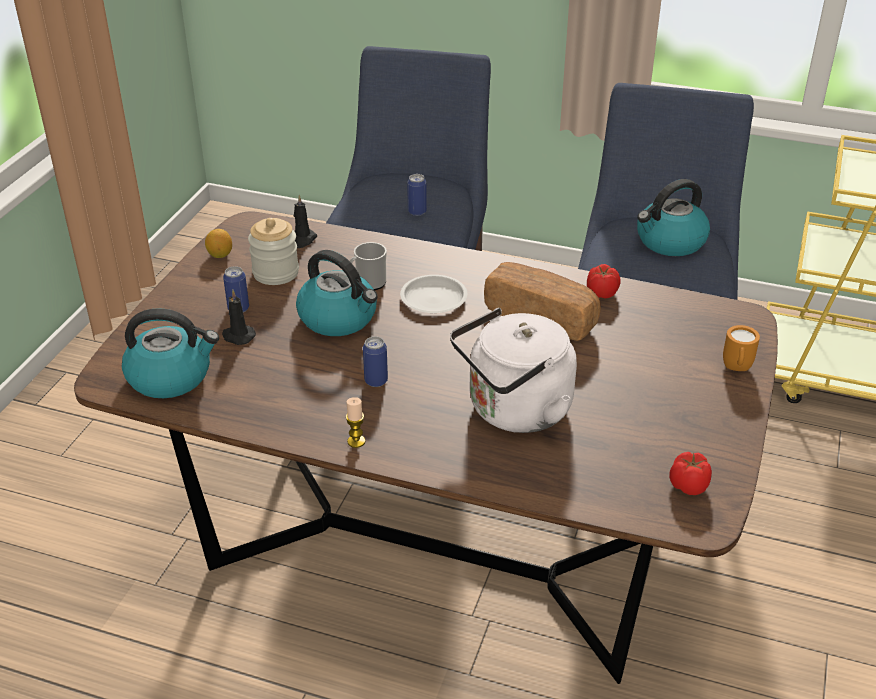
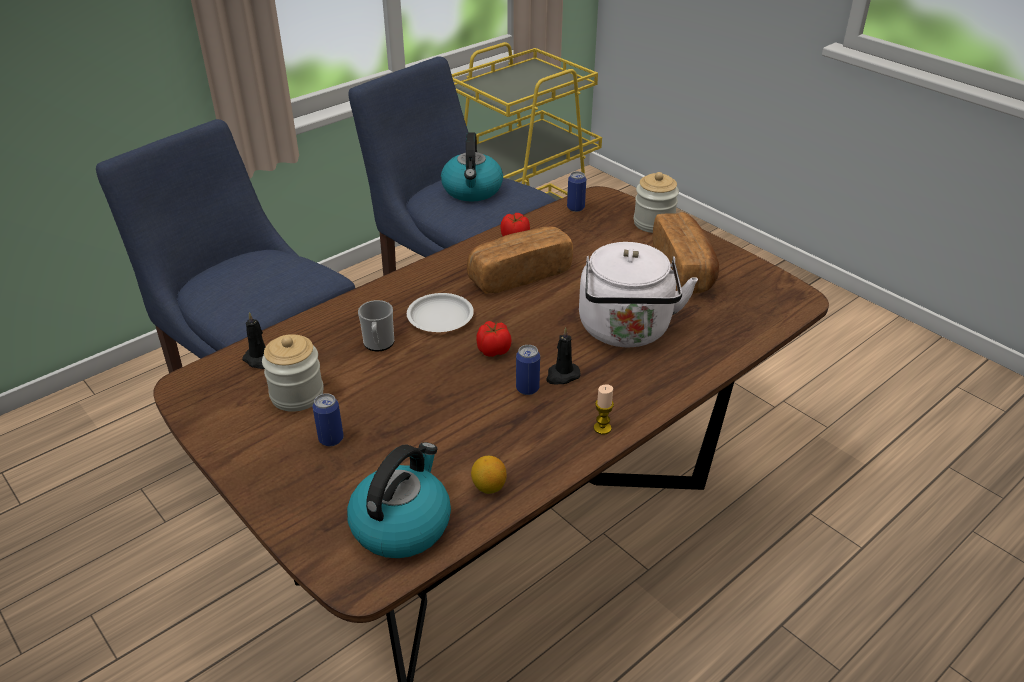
camera: 60 degrees left, 0 degrees up
lemon [205,229,232,258] -> lemon moved to [471,456,507,494]
black candle [222,289,256,345] -> black candle moved to [546,327,581,384]
kettle [296,250,378,336] -> none
can [407,174,427,216] -> can moved to [567,171,586,212]
tomato [669,452,712,495] -> tomato moved to [476,321,512,357]
orange mug [723,325,760,371] -> jar [634,172,679,233]
none -> bread [653,212,719,294]

